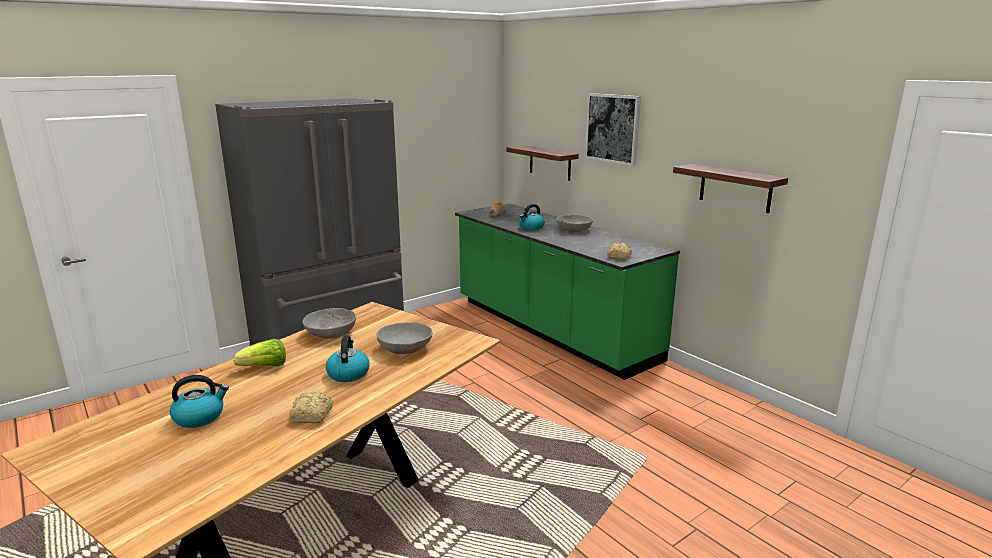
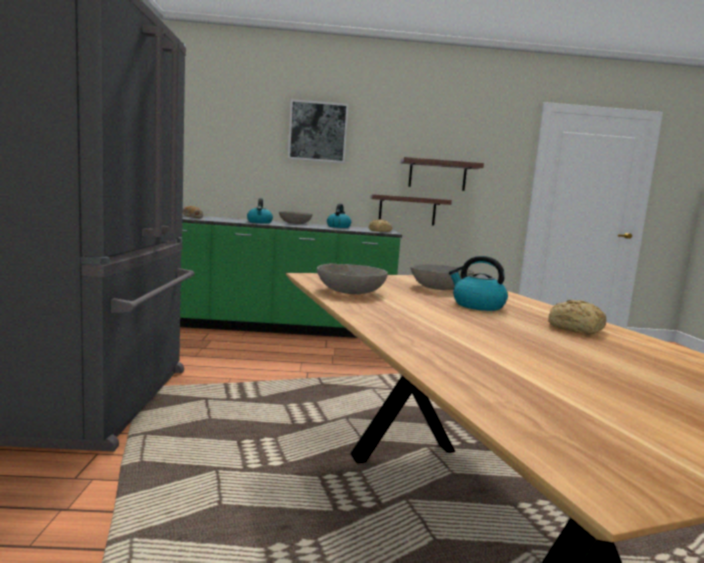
camera: 55 degrees left, 10 degrees down
kettle [170,375,229,428] -> kettle moved to [327,204,351,228]
lettuce [233,339,286,366] -> none
shelf [506,145,579,181] -> shelf moved to [370,194,452,226]

